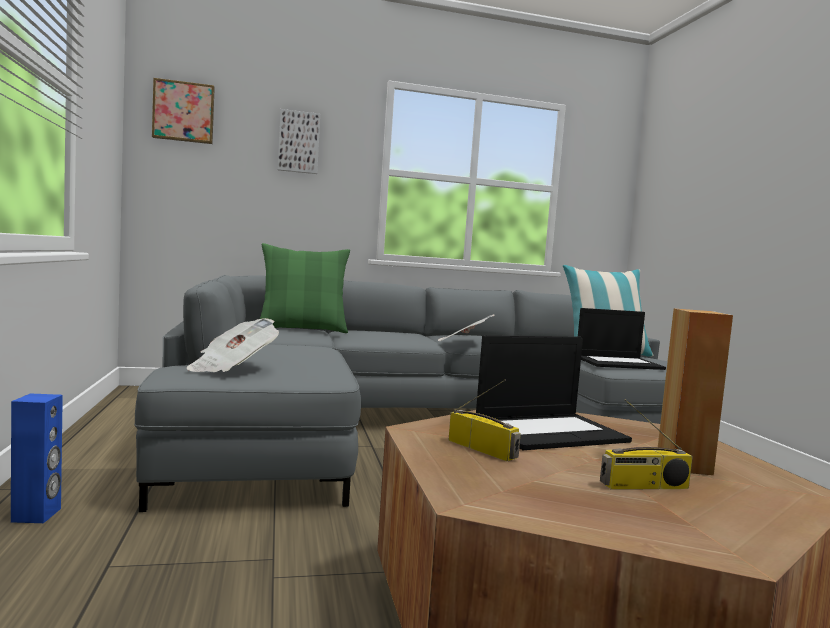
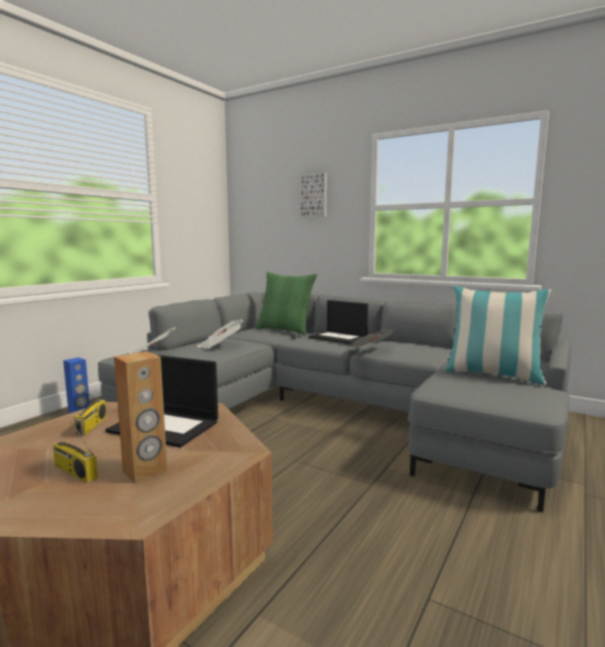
camera: 45 degrees right, 5 degrees up
picture [152,78,215,144] -> none
laptop [578,308,666,370] -> laptop moved to [309,300,368,344]
none -> newspaper [197,319,243,349]

